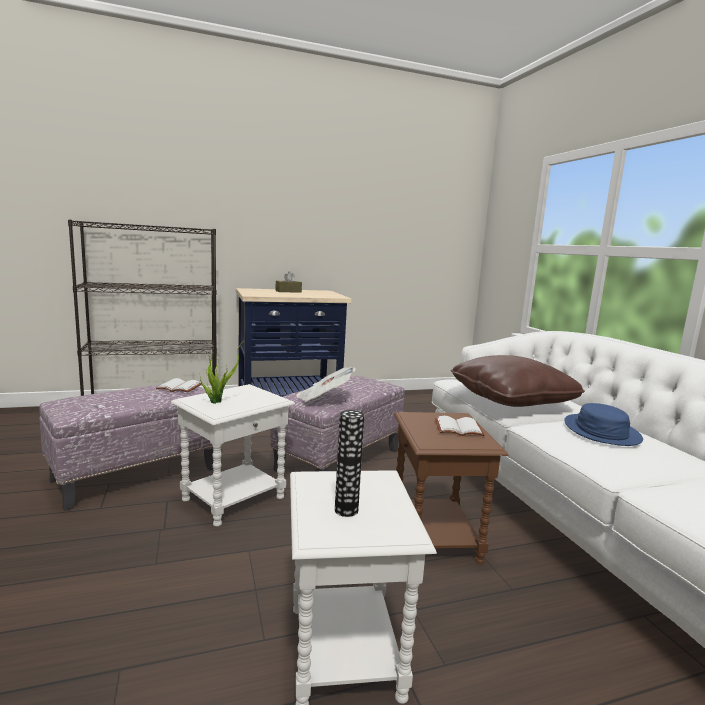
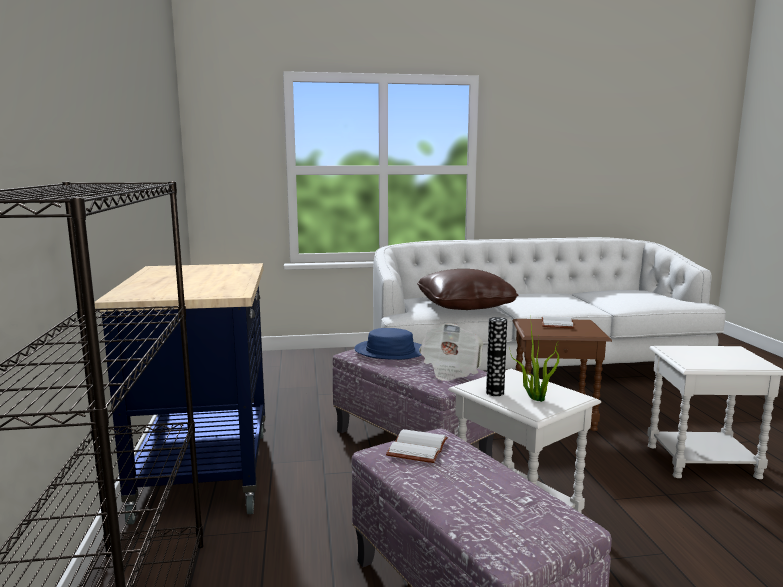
camera: 80 degrees left, 0 degrees up
brown tissue box [275,271,302,292] -> none
vase [335,410,364,517] -> vase moved to [486,317,507,396]
blue hat [564,403,643,446] -> blue hat moved to [354,328,422,360]

